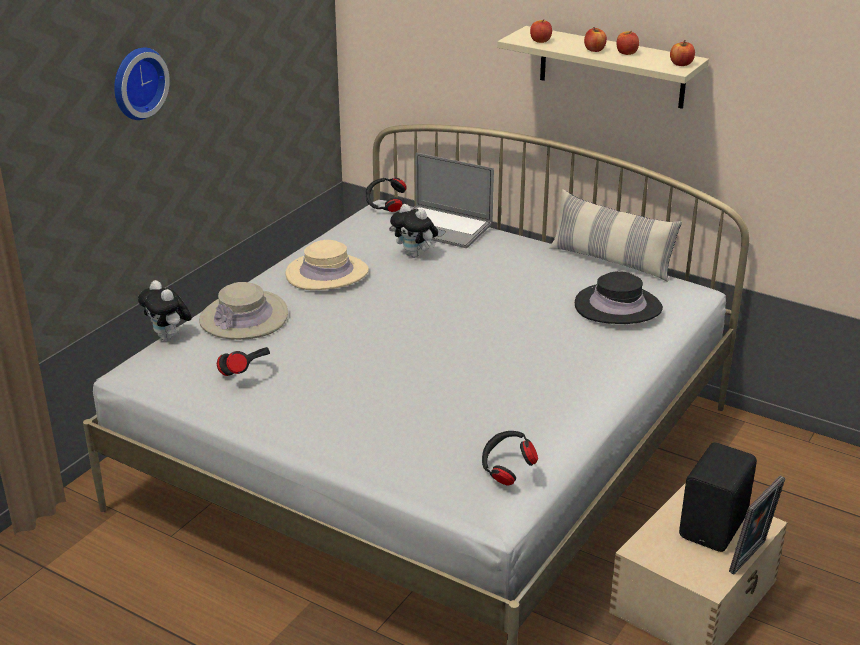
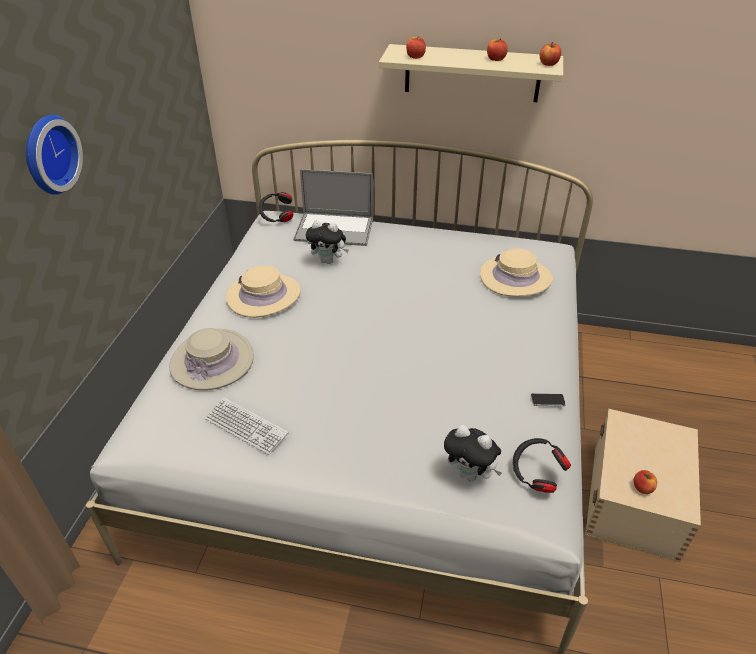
camera: 20 degrees left, 10 degrees up
plush toy [138,280,192,341] -> plush toy moved to [444,425,502,481]
black headphones [217,347,270,376] -> keyboard [204,398,288,455]
pillow [549,189,682,282] -> none
black hat [575,271,663,324] -> beige hat [480,248,553,297]
apple [584,27,607,52] -> apple moved to [634,470,657,494]
black speaker [679,442,757,552] -> none
picture frame [729,476,785,574] -> none
none -> phone [531,393,566,406]

